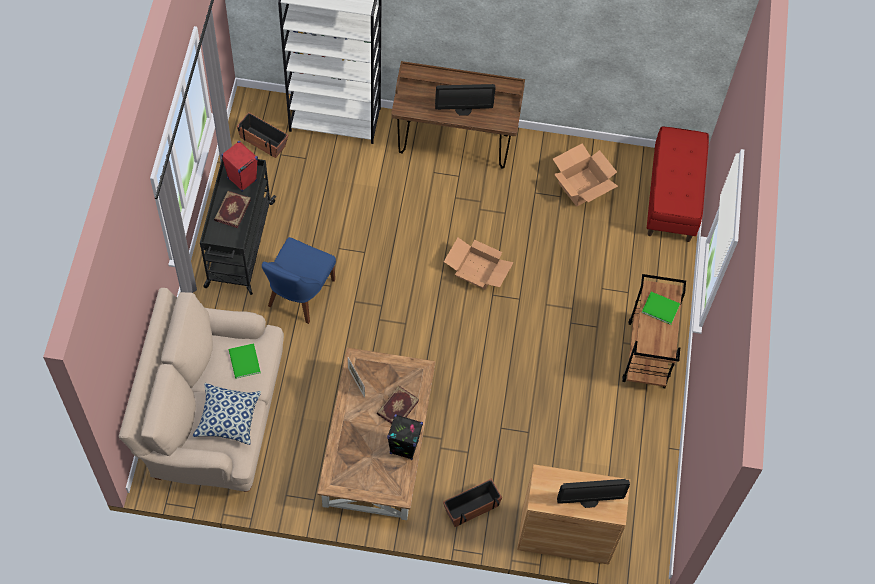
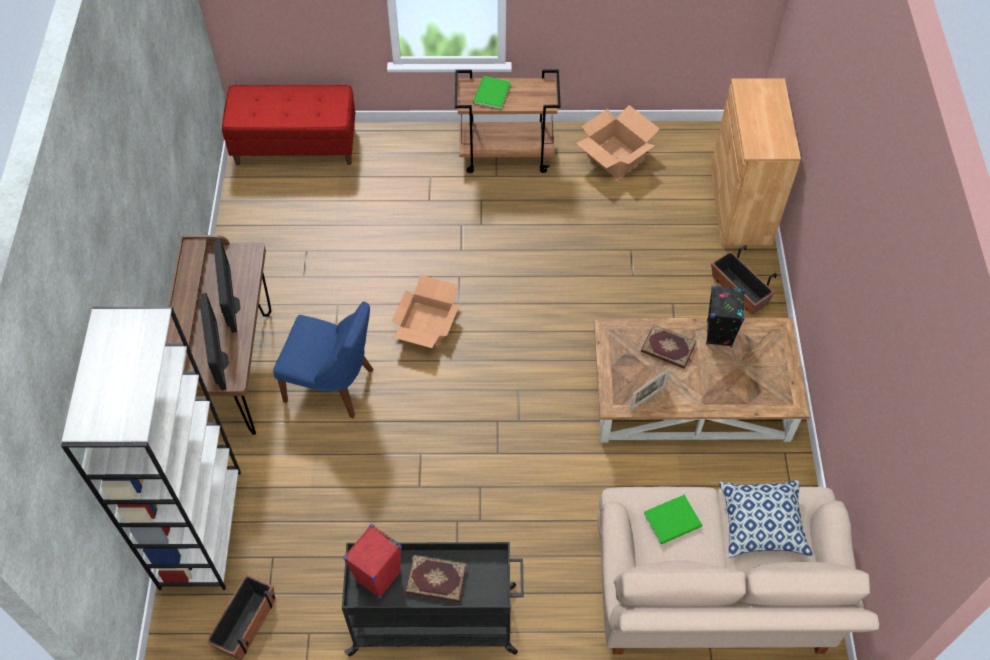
camera: 95 degrees left, 5 degrees down
blue chair [262,237,336,324] -> blue chair moved to [273,301,373,418]
cardboard box [553,144,618,206] -> cardboard box moved to [576,105,660,179]
monitor [557,479,630,508] -> monitor moved to [199,293,229,390]

